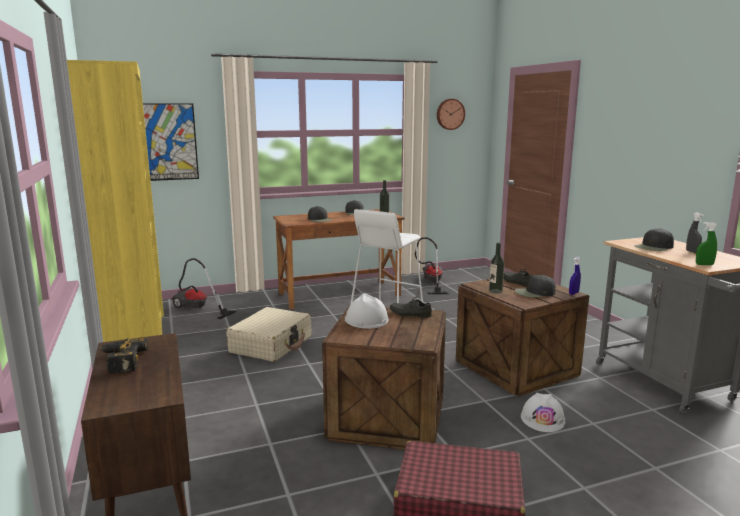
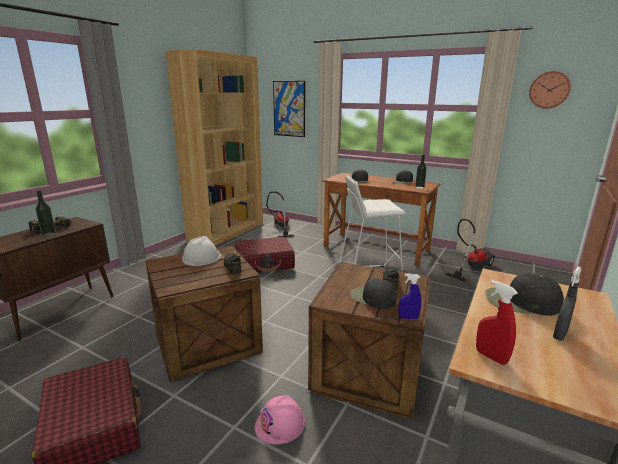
camera: 50 degrees right, 5 degrees up
yellow bookcase [67,60,164,342] -> brown bookcase [165,49,263,245]
beige suitcase [227,307,311,362] -> red suitcase [235,237,295,272]
bottle [489,243,504,294] -> bottle moved to [36,190,56,237]
white hard hat [521,393,565,432] -> pink hard hat [255,395,305,444]
green spray bottle [696,222,717,265] -> red spray bottle [476,280,518,365]

